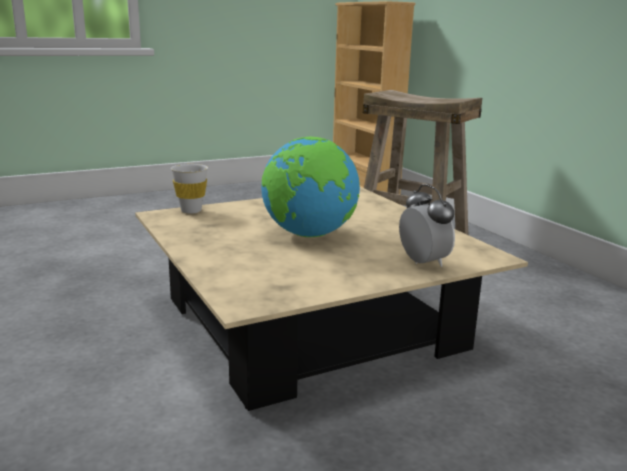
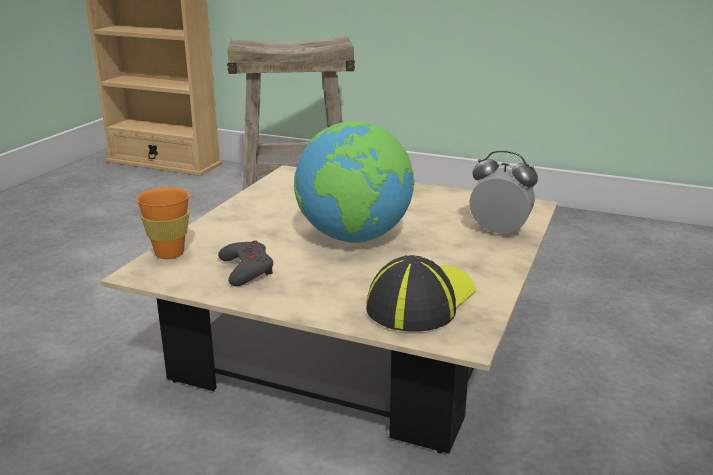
camera: 40 degrees left, 5 degrees up
white cup [171,164,208,214] -> orange cup [136,187,190,259]
none -> grey game controller [218,240,273,286]
none -> cap [366,255,476,332]

